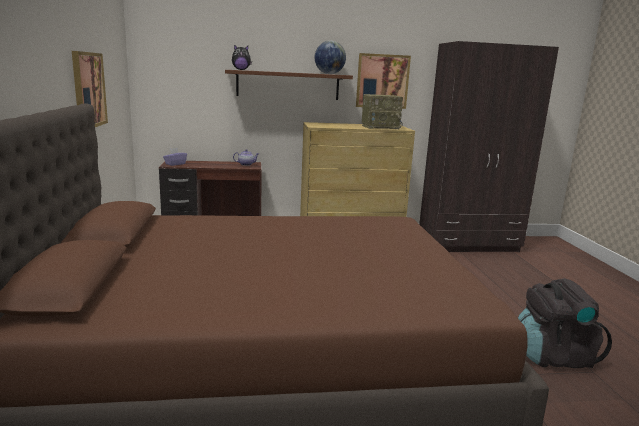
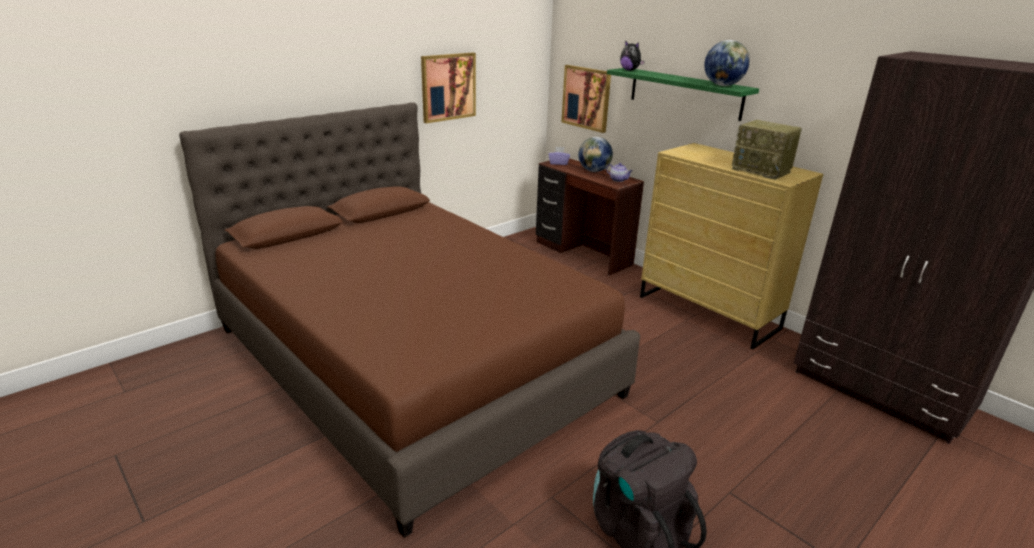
camera: 55 degrees right, 10 degrees up
brown shelf [225,70,353,100] -> green shelf [607,68,759,121]
picture [356,53,411,109] -> picture moved to [561,65,611,133]
none -> globe [578,137,613,172]

